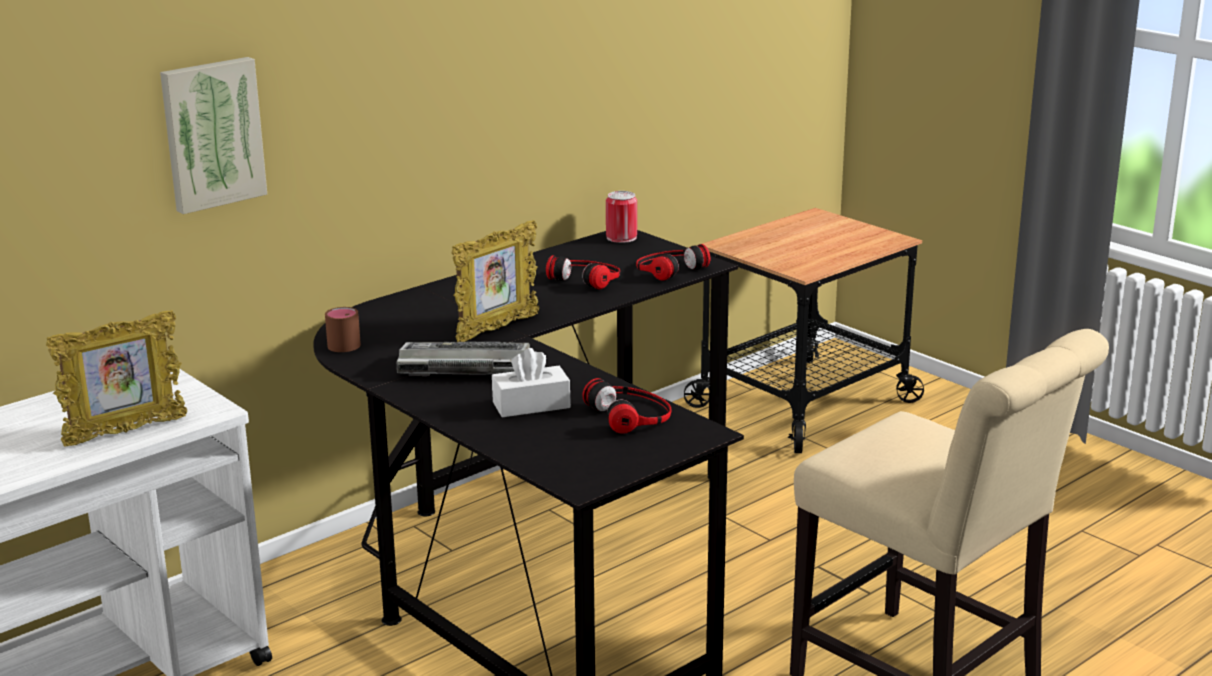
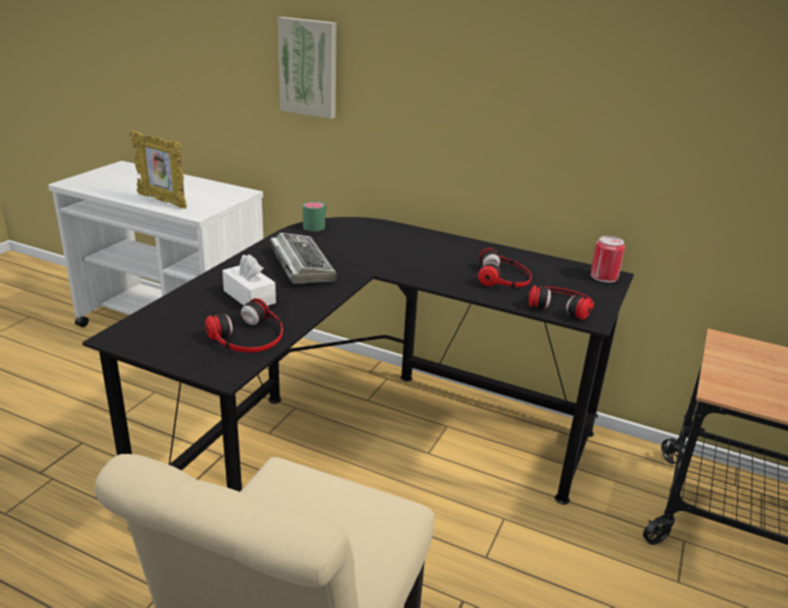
camera: 65 degrees right, 5 degrees up
brown mug [325,307,361,352] -> green mug [303,201,326,231]
picture frame [452,220,539,342] -> none

